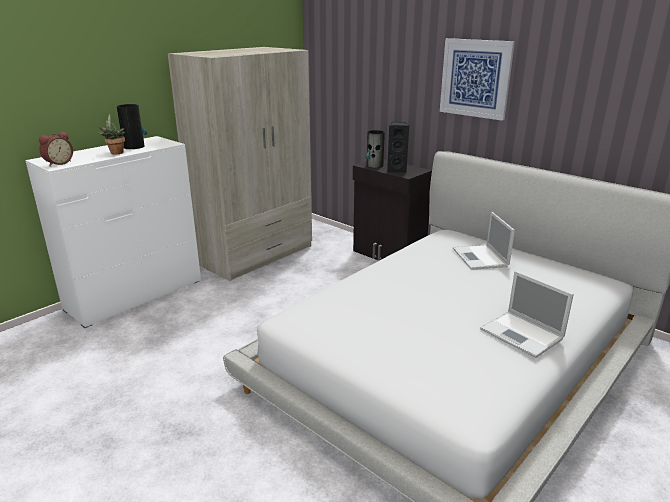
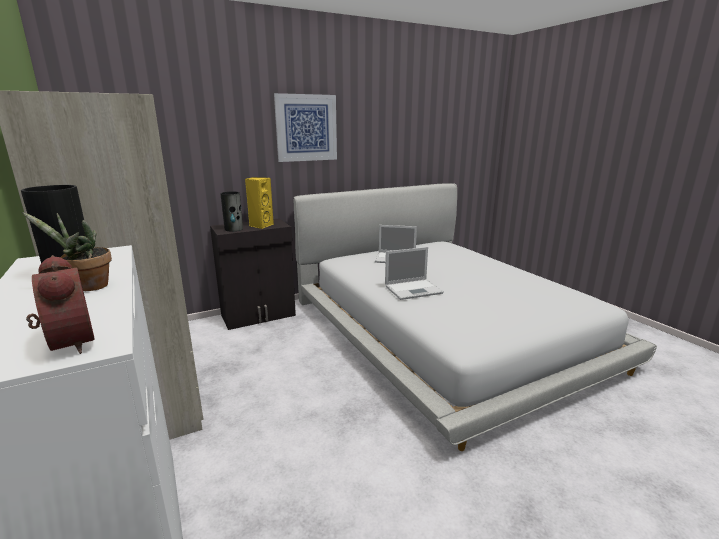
camera: 70 degrees left, 5 degrees down
black speaker [387,122,409,173] -> yellow speaker [245,177,274,229]
laptop [480,271,574,358] -> laptop moved to [385,247,444,300]

